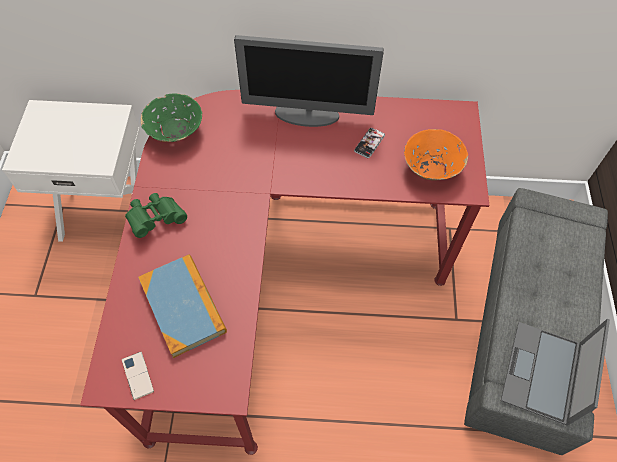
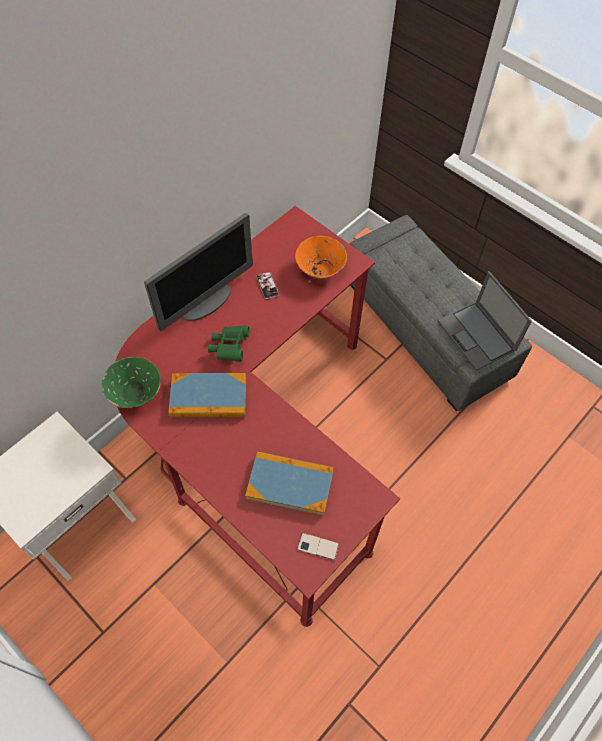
camera: 50 degrees left, 0 degrees up
green binoculars [125,193,187,238] -> green binoculars moved to [208,325,249,361]
none -> book [168,373,246,418]

